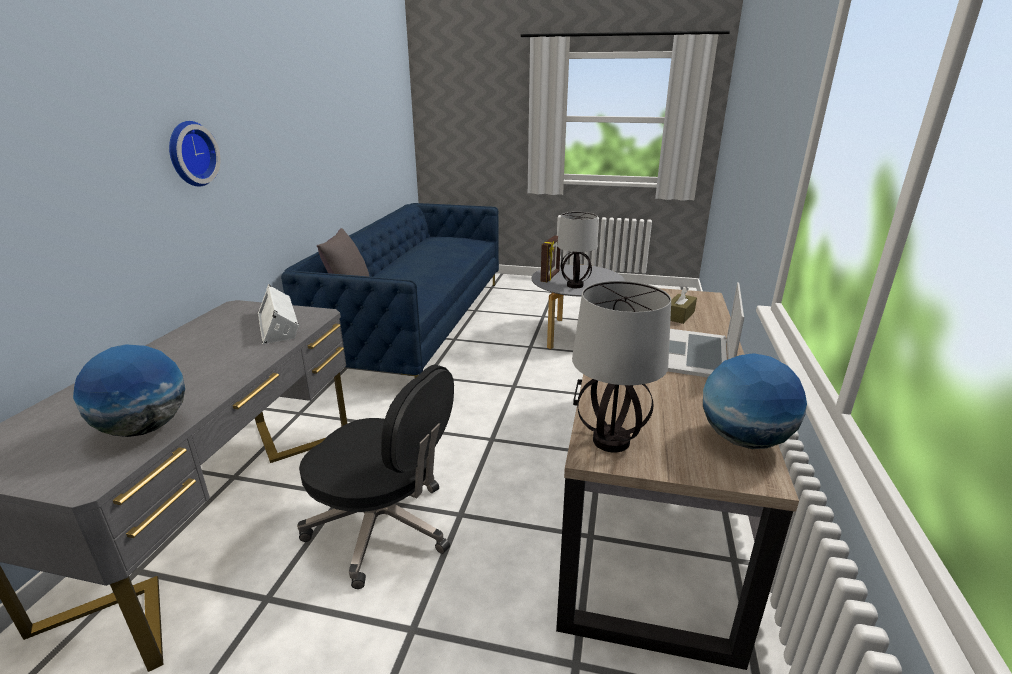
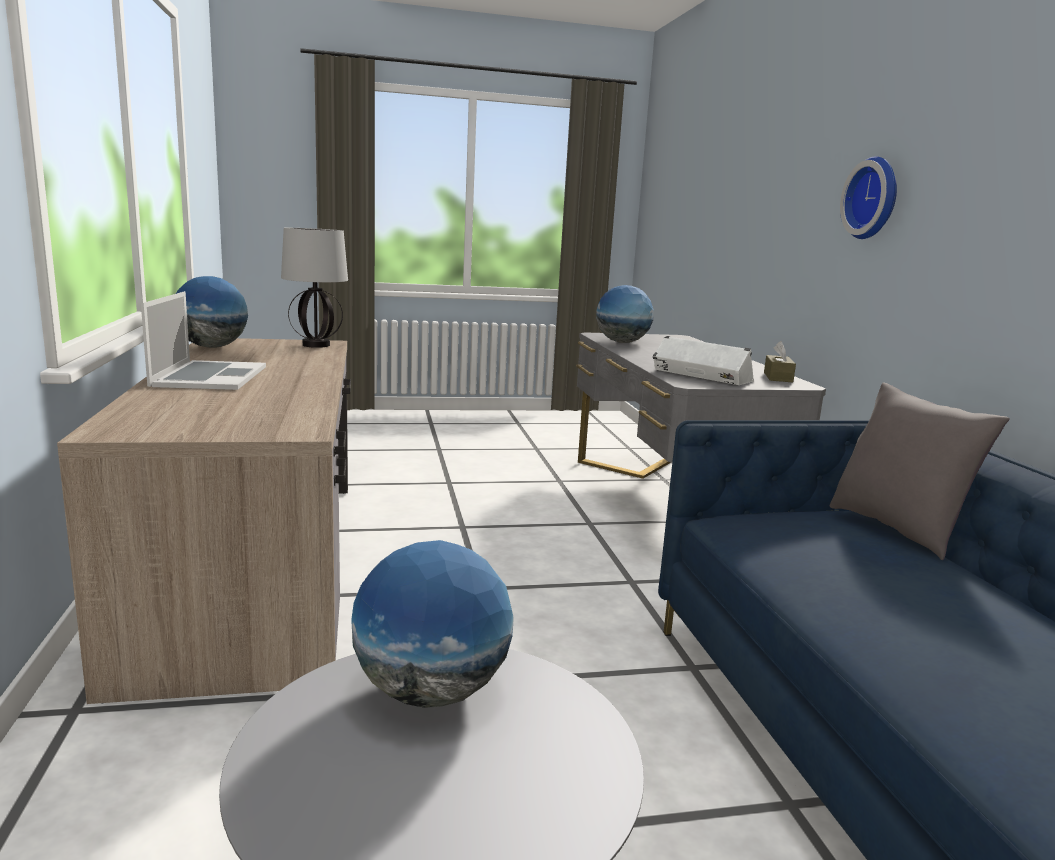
camera: 155 degrees right, 10 degrees down
black office chair [297,364,454,589] -> none
picture frame [541,235,560,282] -> none
table lamp [557,212,598,288] -> globe [351,540,514,708]
brown tissue box [670,286,697,324] -> brown tissue box moved to [764,341,796,382]

